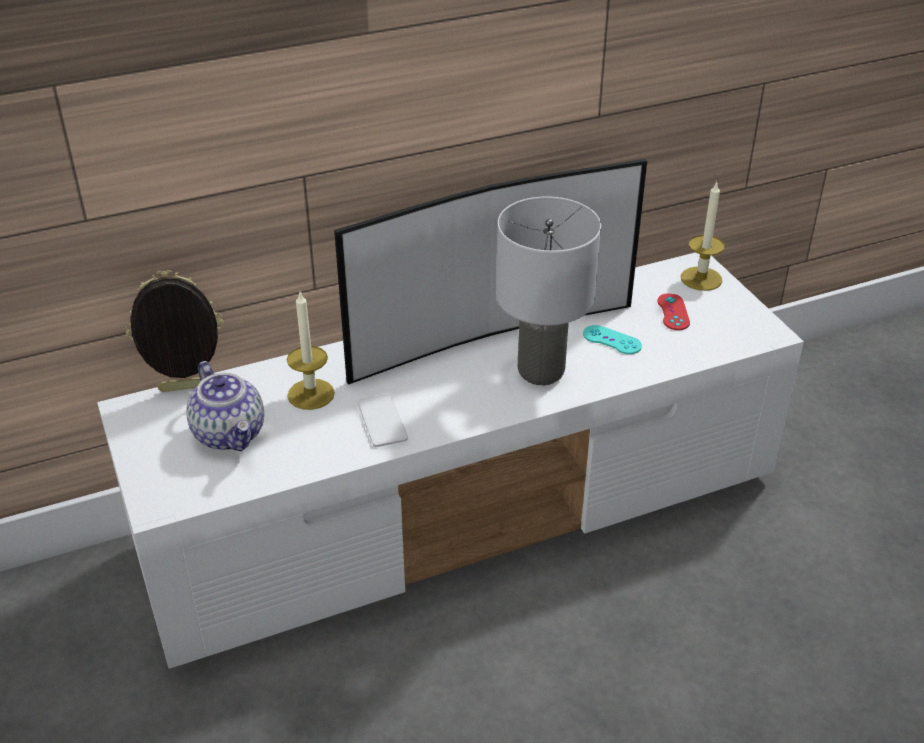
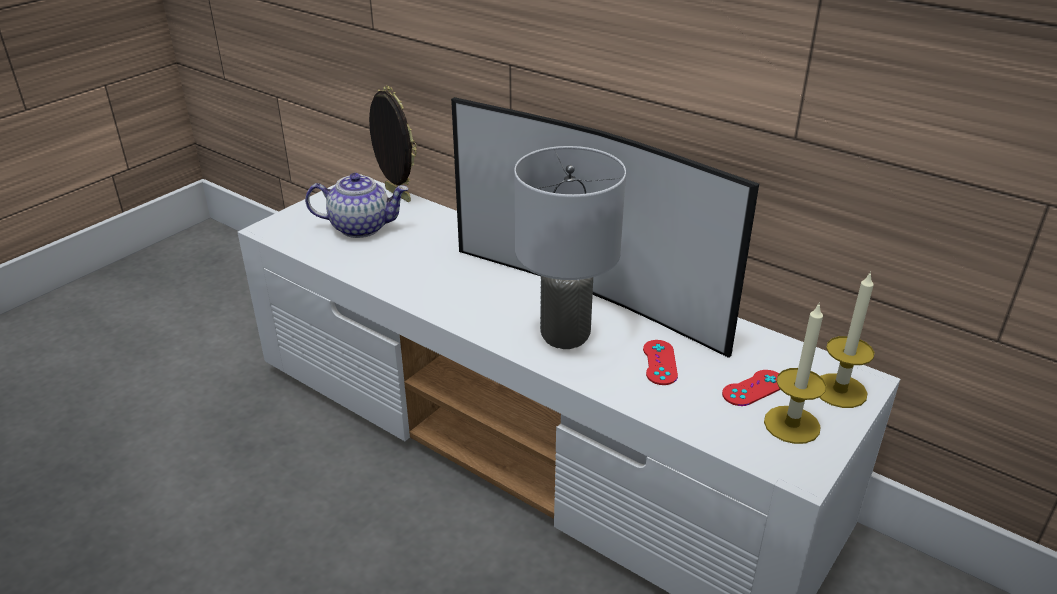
camera: 60 degrees right, 5 degrees down
teapot [186,361,264,451] -> teapot turned 120 degrees counterclockwise [305,173,409,238]
candle [287,292,335,410] -> candle moved to [764,302,826,444]
phone [358,394,408,447] -> none
turquoise game controller [583,325,642,354] -> red game controller [643,340,678,385]

